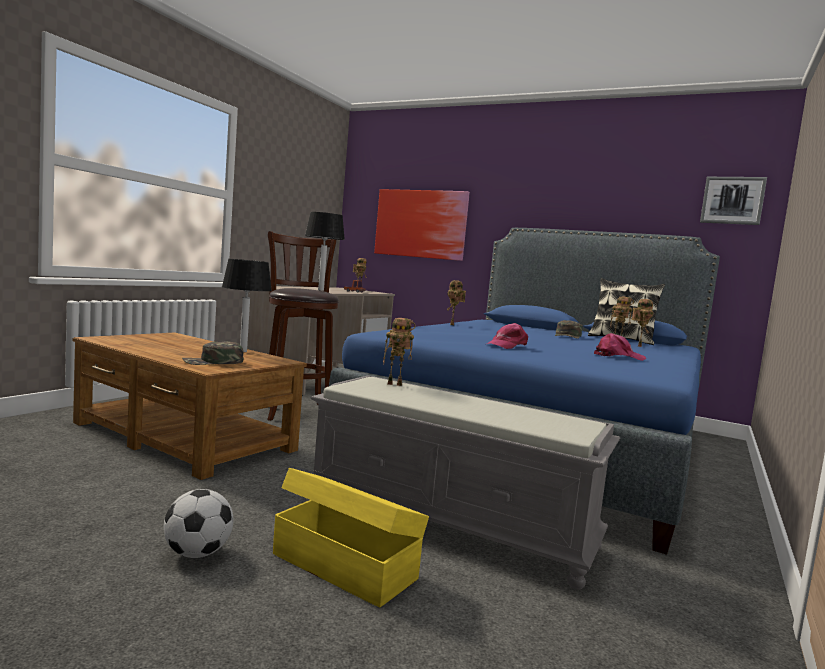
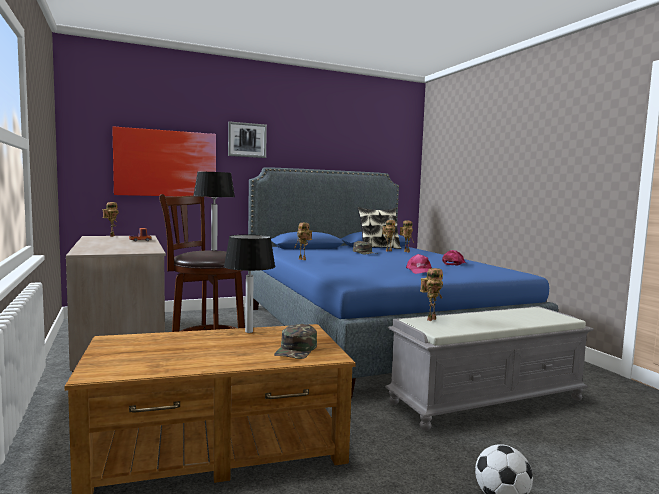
camera: 50 degrees left, 0 degrees up
yellow storage box [273,468,429,608] -> none
picture [700,177,767,225] -> picture moved to [228,121,267,158]

